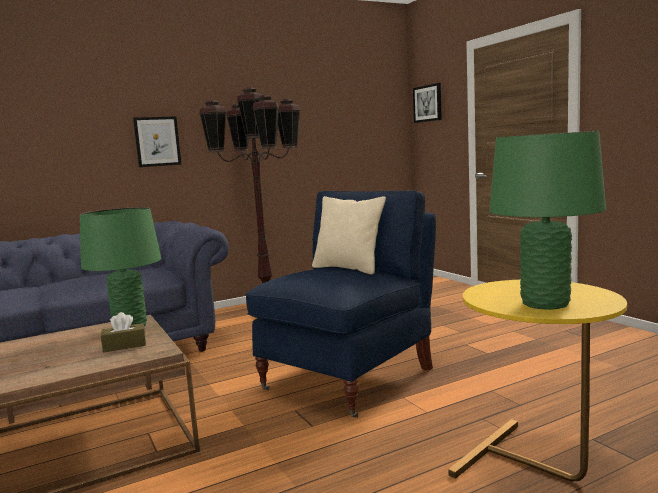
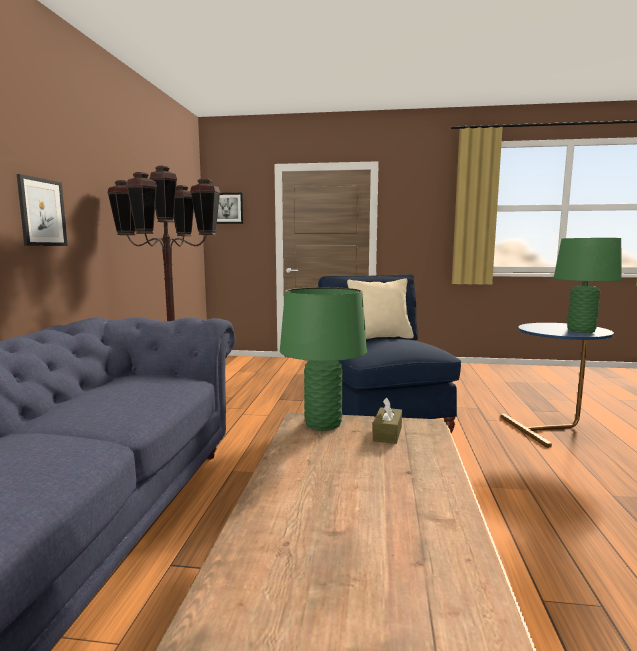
camera: 55 degrees left, 0 degrees up
yellow side table [448,280,627,481] -> blue side table [501,323,614,448]

